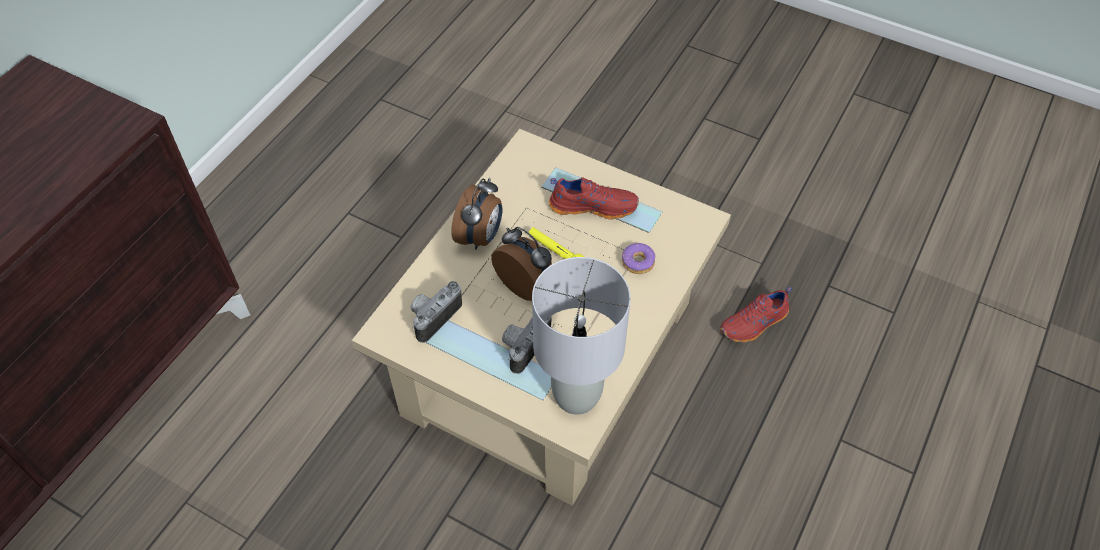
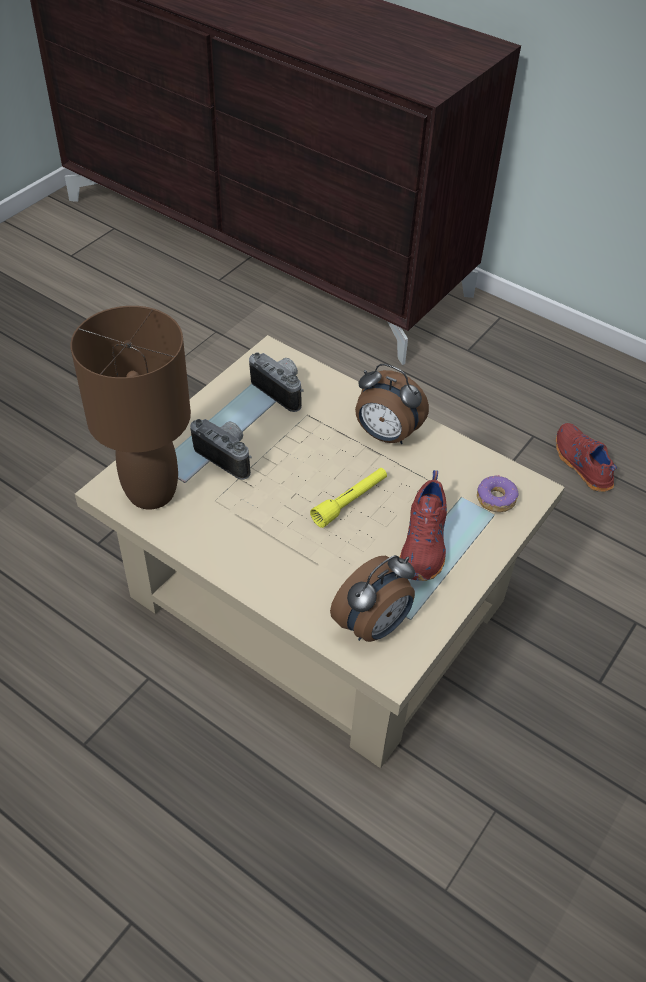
camera: 95 degrees right, 5 degrees down
alarm clock [491,227,552,301] -> alarm clock moved to [330,555,415,642]
grey table lamp [532,257,631,415] -> brown table lamp [70,306,191,509]
donut [622,243,655,274] -> donut moved to [477,475,519,512]
red shoe [720,287,792,343] -> red shoe moved to [556,423,617,492]

